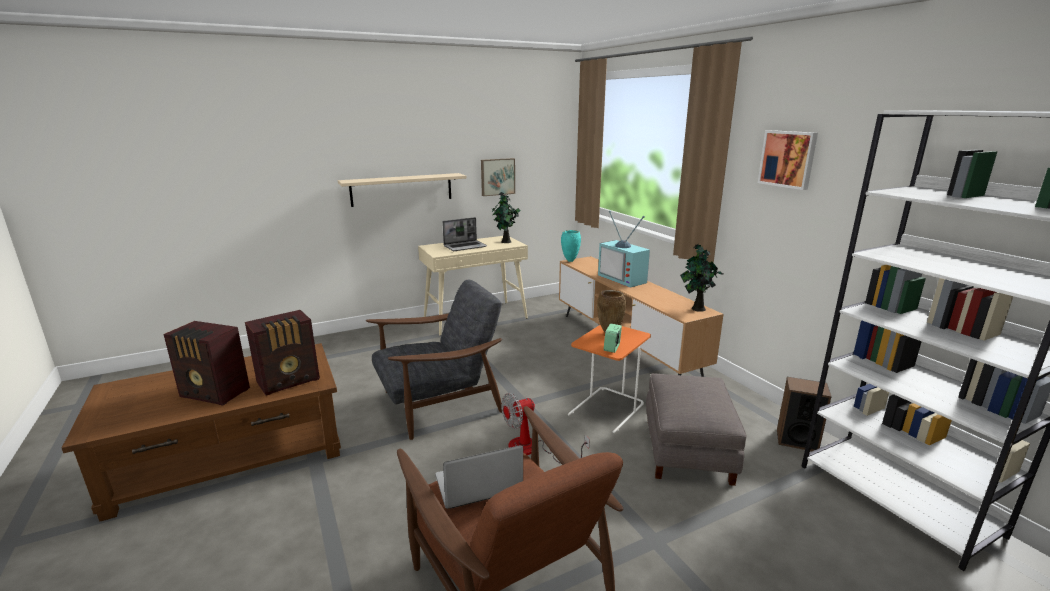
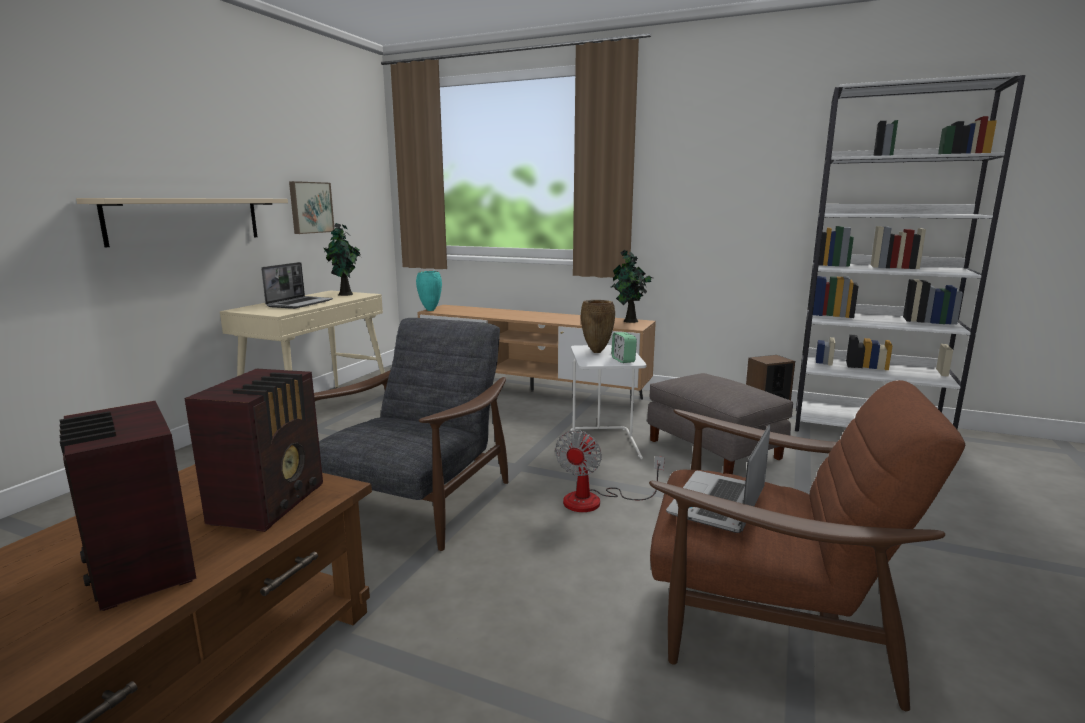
camera: 40 degrees left, 5 degrees down
radio [163,321,250,406] -> radio turned 75 degrees clockwise [60,401,196,611]
orange side table [568,325,651,433] -> white side table [570,345,646,459]
television [598,210,650,288] -> none
picture [758,130,818,190] -> none

